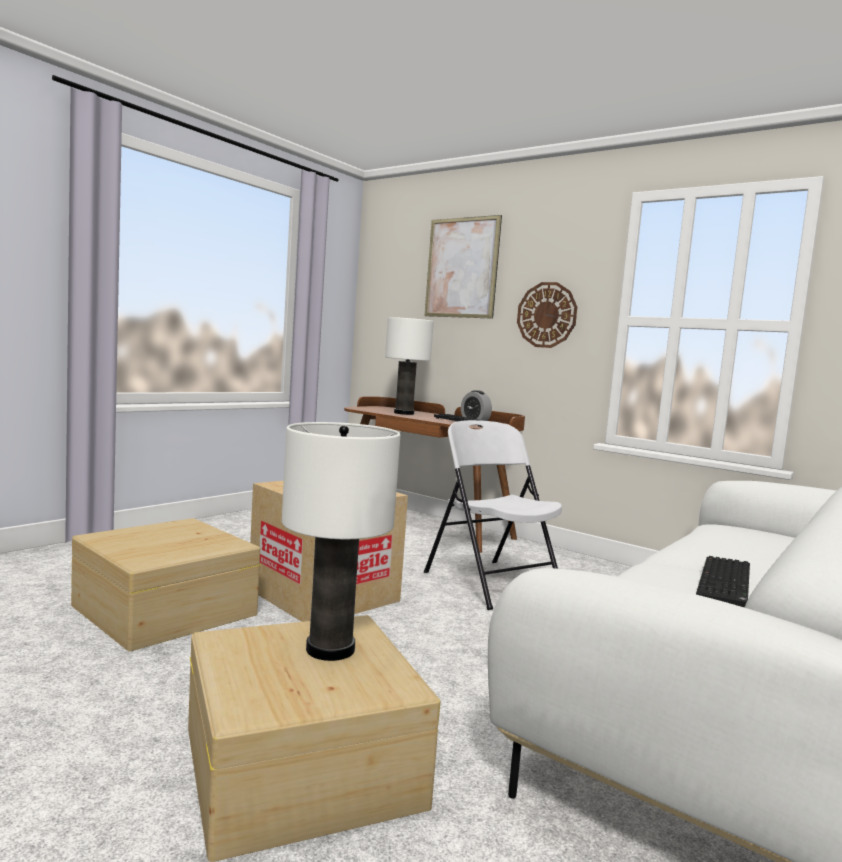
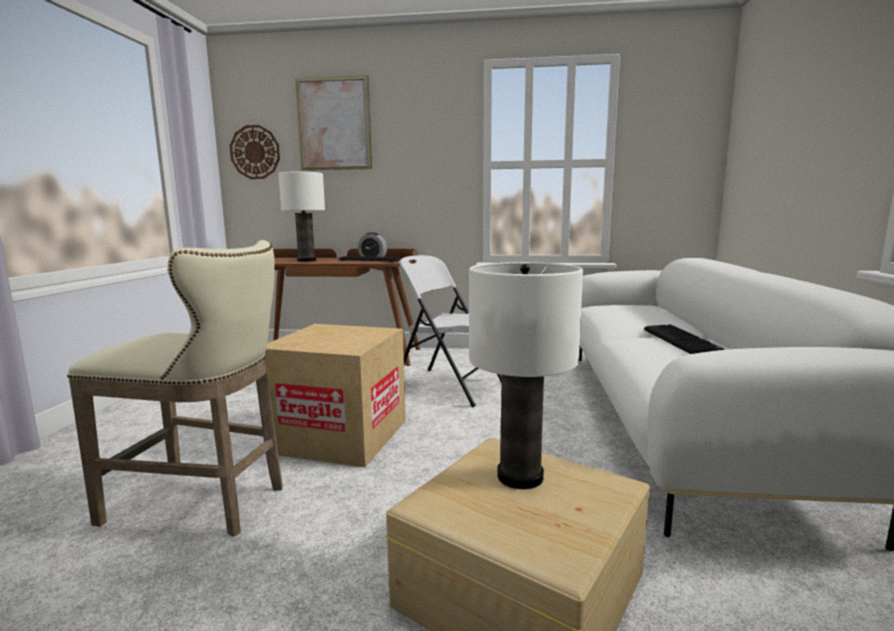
camera: 30 degrees left, 5 degrees up
beige storage box [71,518,260,651] -> beige stool [67,240,283,537]
wall clock [517,282,577,348] -> wall clock moved to [230,125,280,179]

